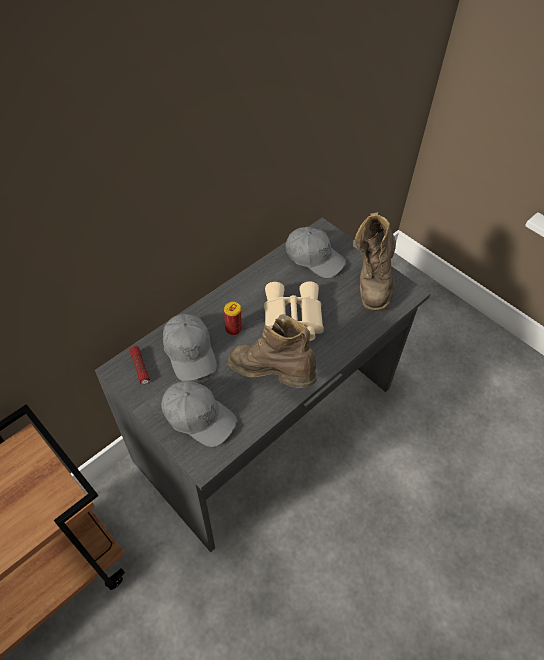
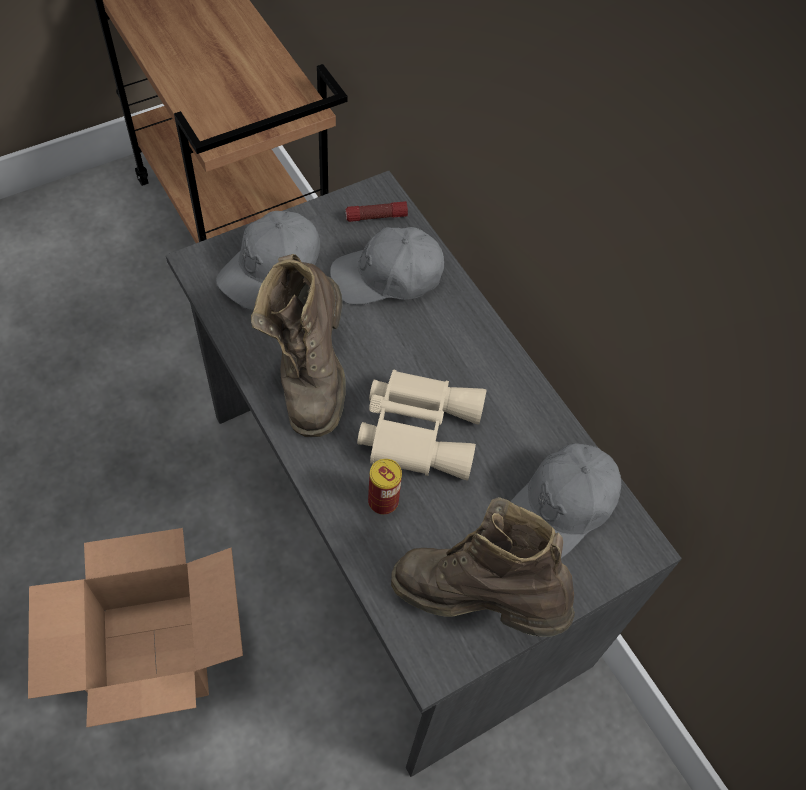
camera: 100 degrees right, 5 degrees up
can [224,302,242,335] -> can moved to [368,459,402,514]
brown boot [227,314,317,388] -> brown boot turned 135 degrees clockwise [251,254,346,437]
none -> cardboard box [28,528,243,727]

